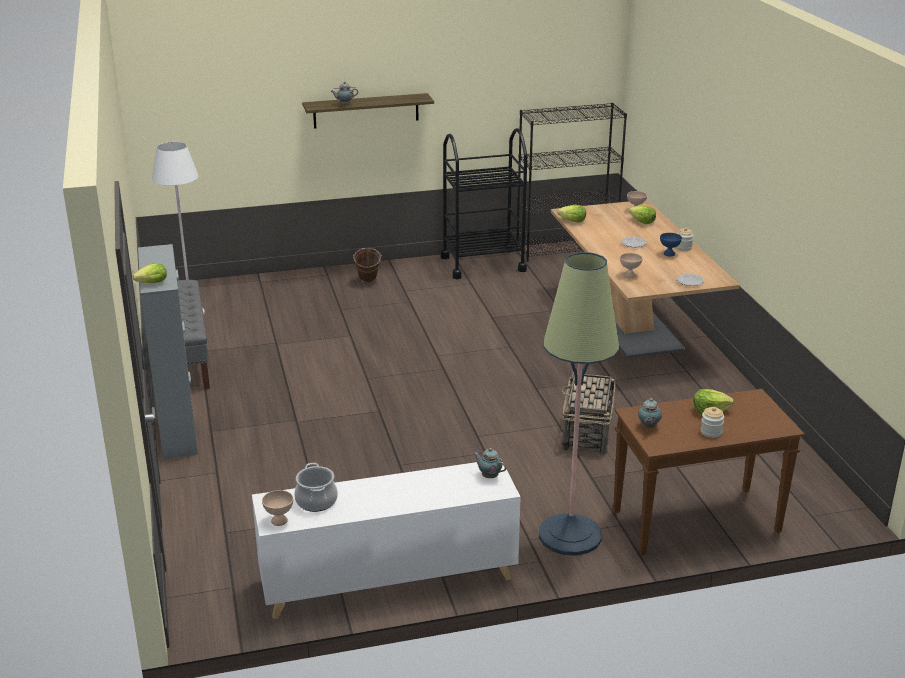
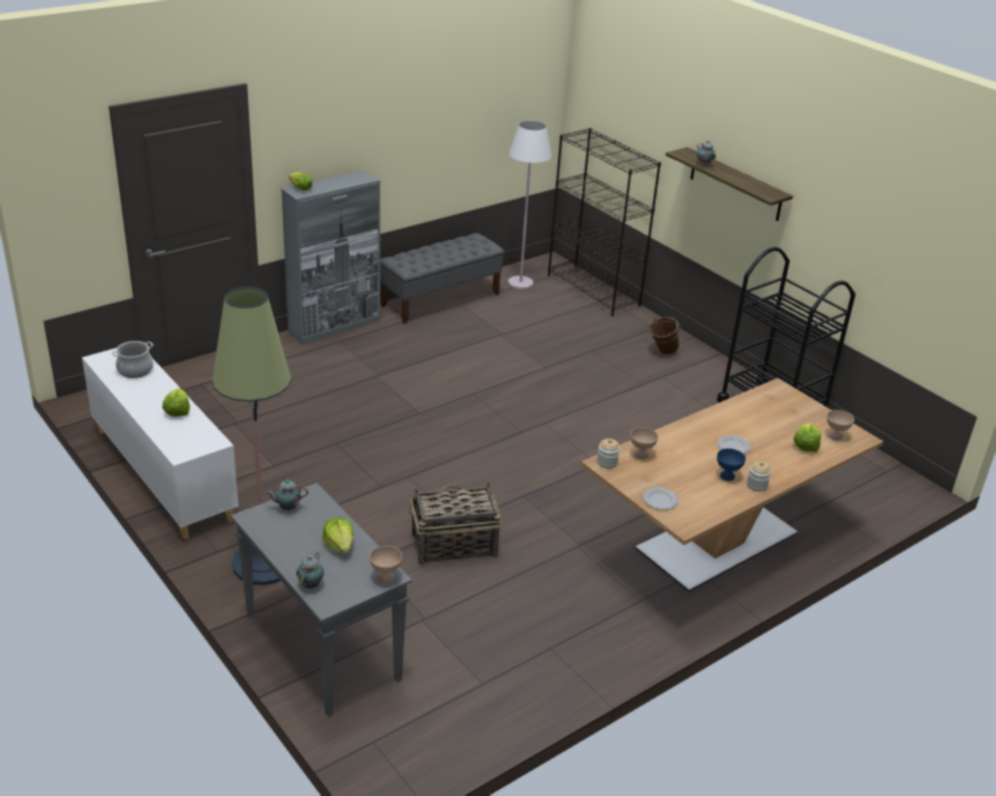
camera: 65 degrees right, 5 degrees up
beige bowl [262,490,293,526] -> beige bowl moved to [369,546,402,584]
teapot [473,448,506,478] -> teapot moved to [296,553,324,588]
black bookcase [516,103,627,262] -> black bookcase moved to [548,128,661,316]
lettuce [558,205,586,223] -> lettuce moved to [162,388,190,417]
brown console table [613,389,805,555] -> grey console table [231,483,412,717]
jar [701,407,724,438] -> jar moved to [597,439,620,469]

